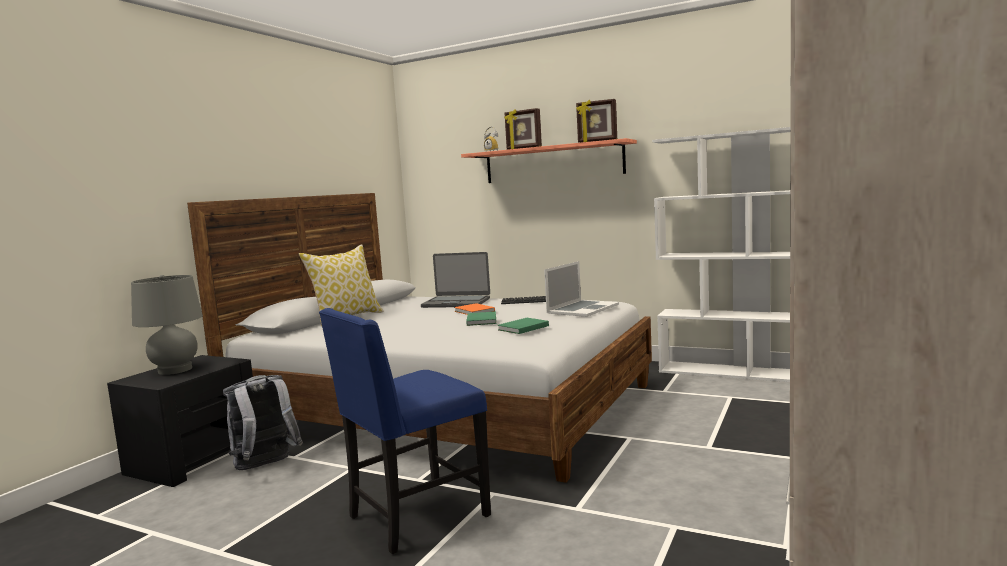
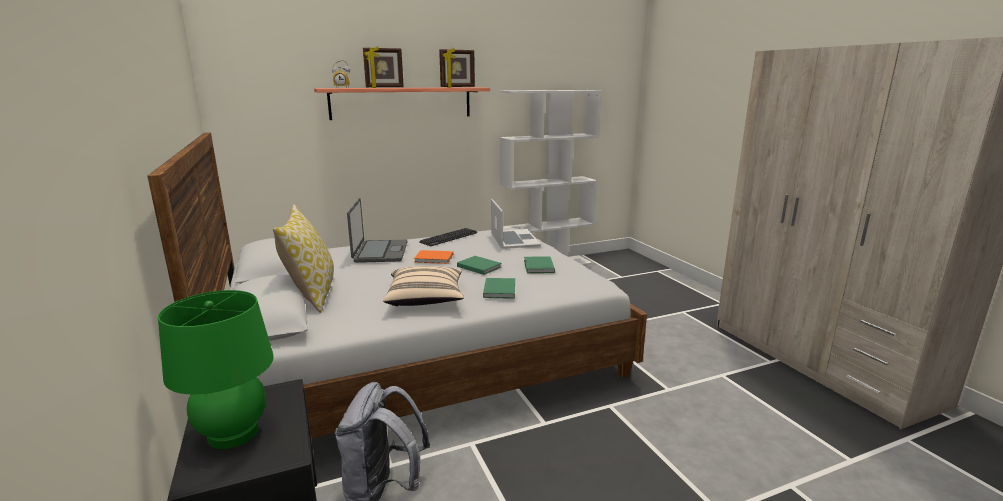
camera: 50 degrees left, 10 degrees up
grey table lamp [131,275,203,375] -> green table lamp [158,290,274,449]
blue chair [319,308,491,554] -> none
laptop [421,252,490,308] -> laptop turned 60 degrees counterclockwise [347,198,407,263]
none -> beige pillow [383,266,464,306]
none -> green book [483,278,515,299]

